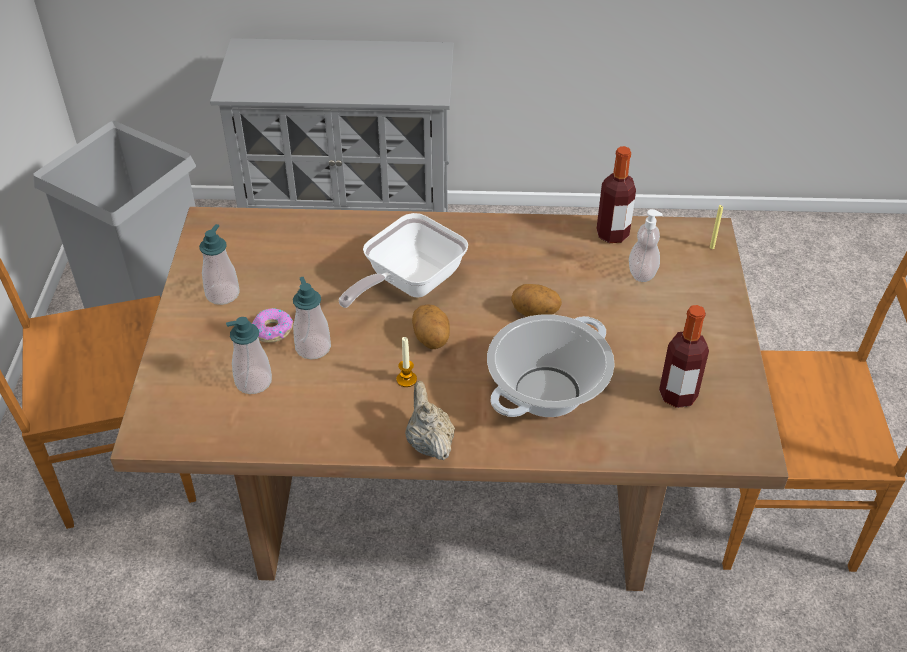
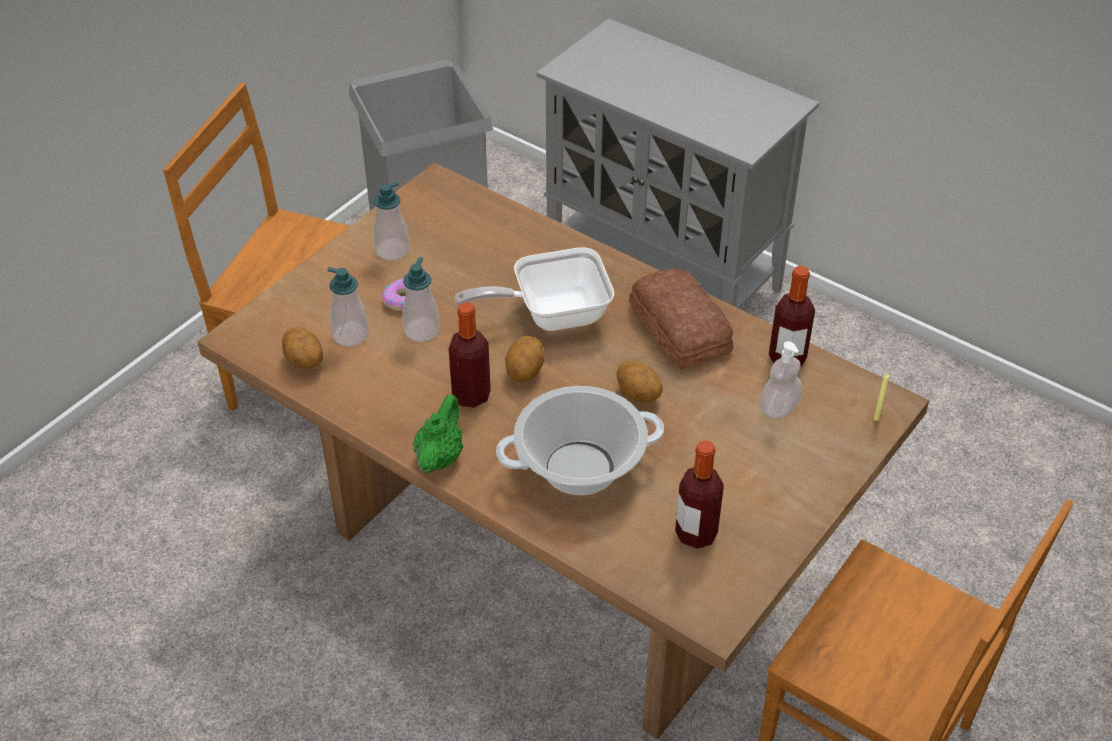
camera: 35 degrees right, 0 degrees up
candle [396,337,417,387] -> bottle [449,302,491,408]
beige teapot [405,381,455,460] -> green teapot [413,395,463,473]
none -> potato [282,327,323,369]
none -> bread [629,268,733,370]

